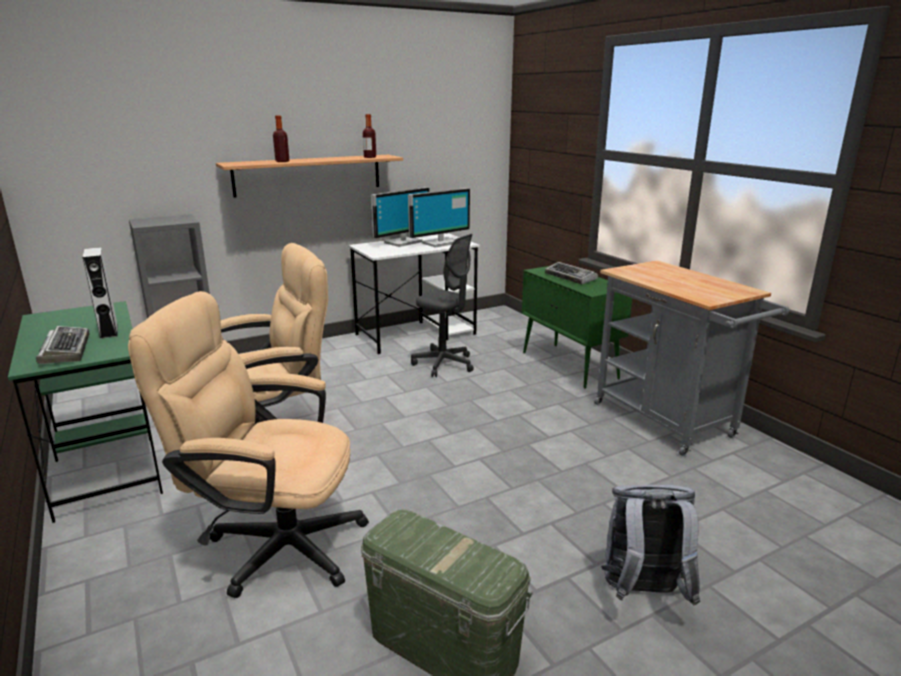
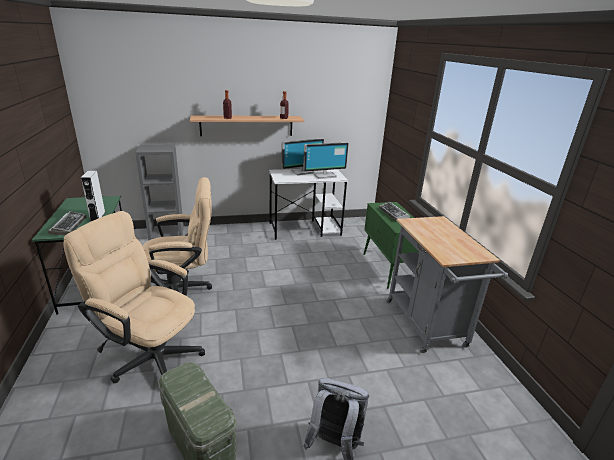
camera: 15 degrees right, 5 degrees up
grey office chair [411,234,474,377] -> none

